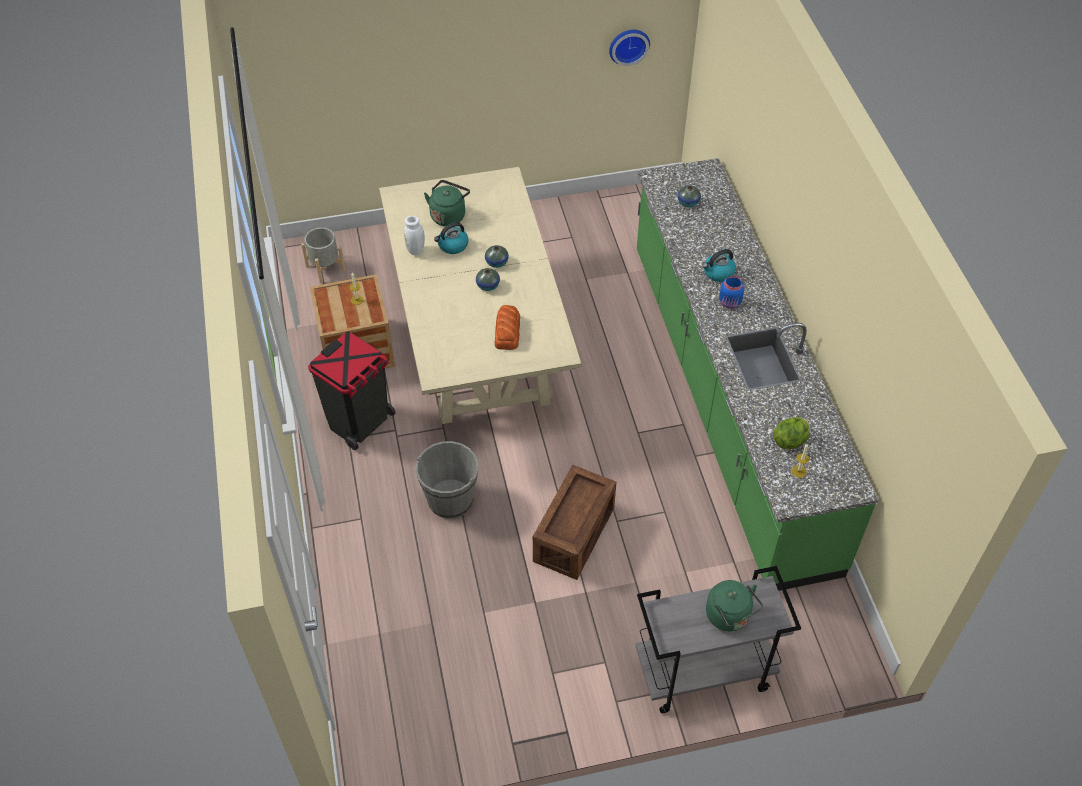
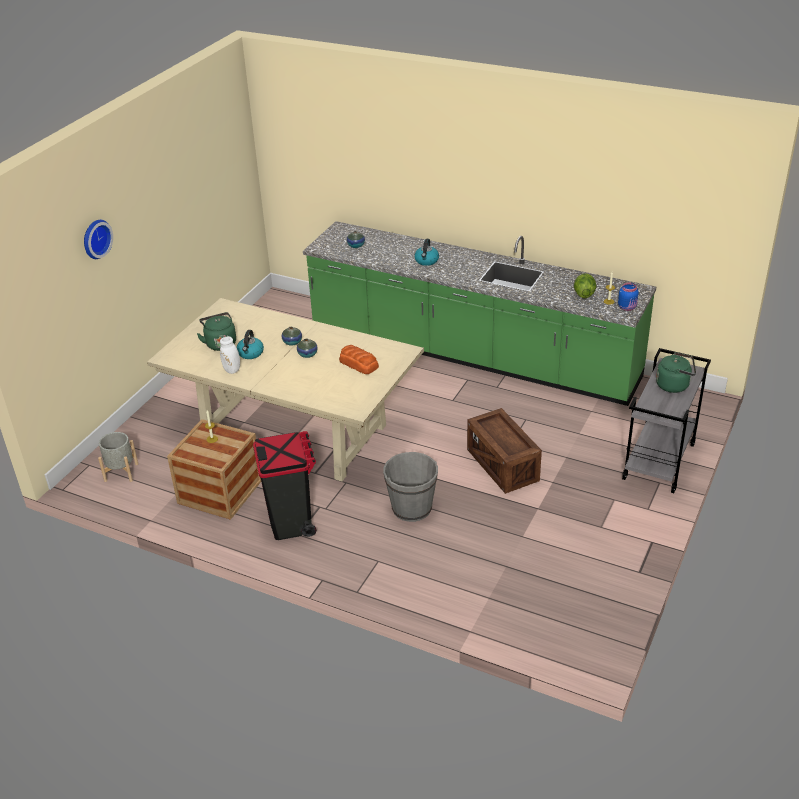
camera: 50 degrees left, 15 degrees down
wall clock [609,30,650,66] -> wall clock moved to [84,220,113,259]
blue jar [719,276,744,309] -> blue jar moved to [618,283,639,311]

